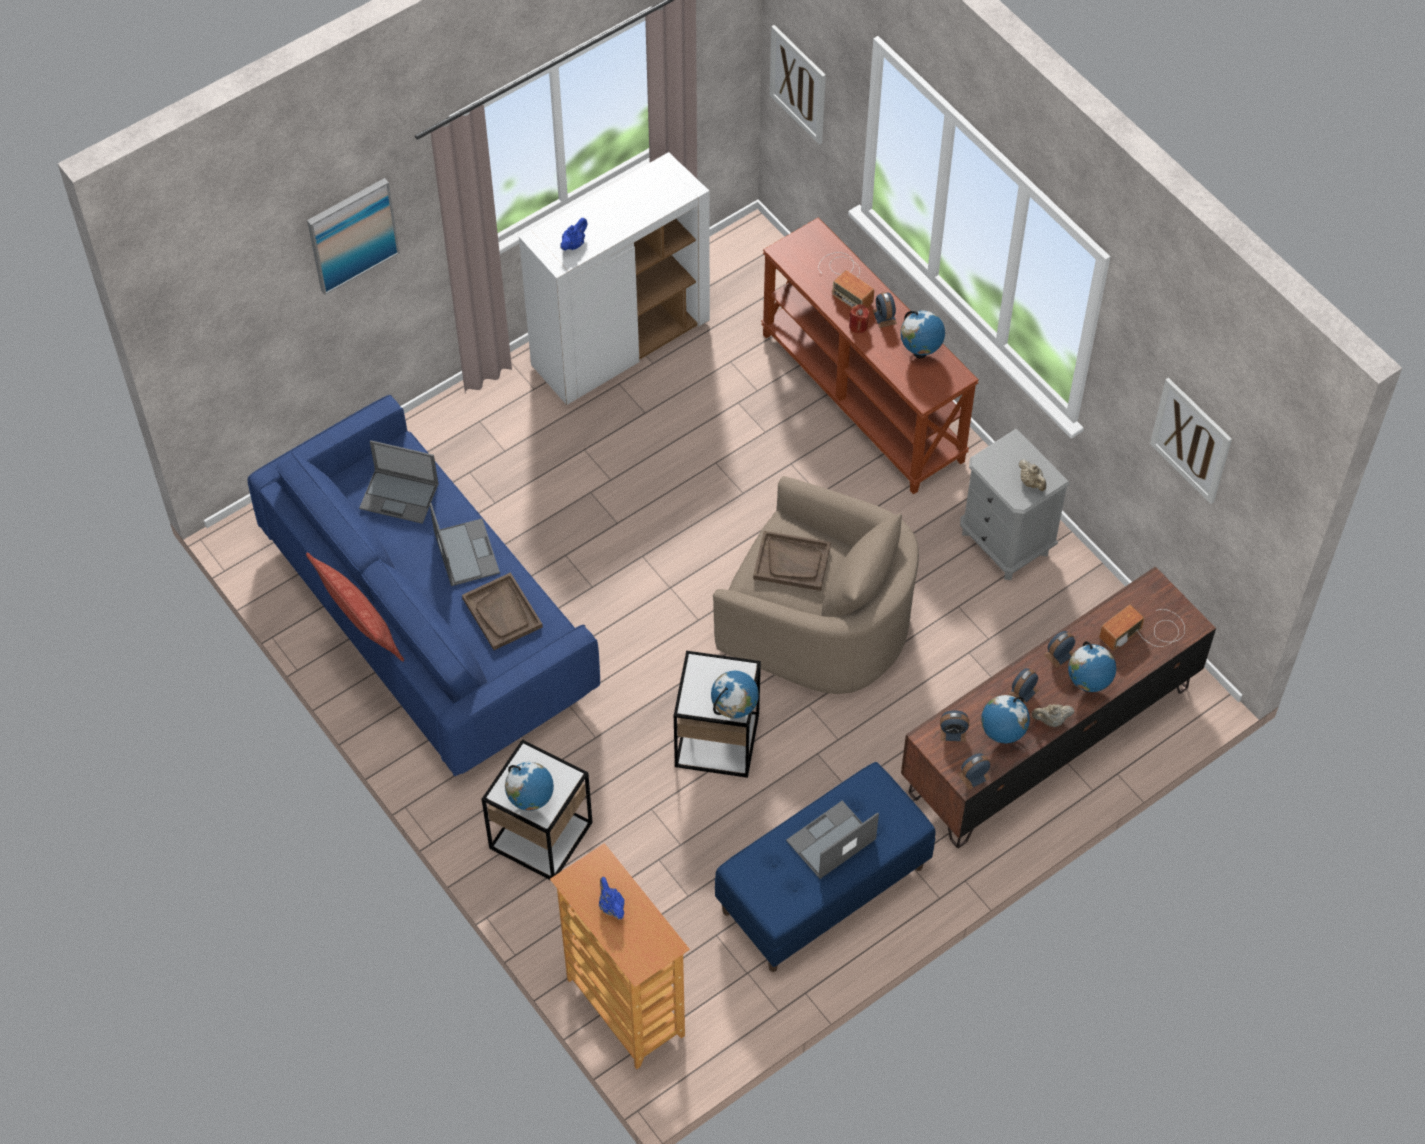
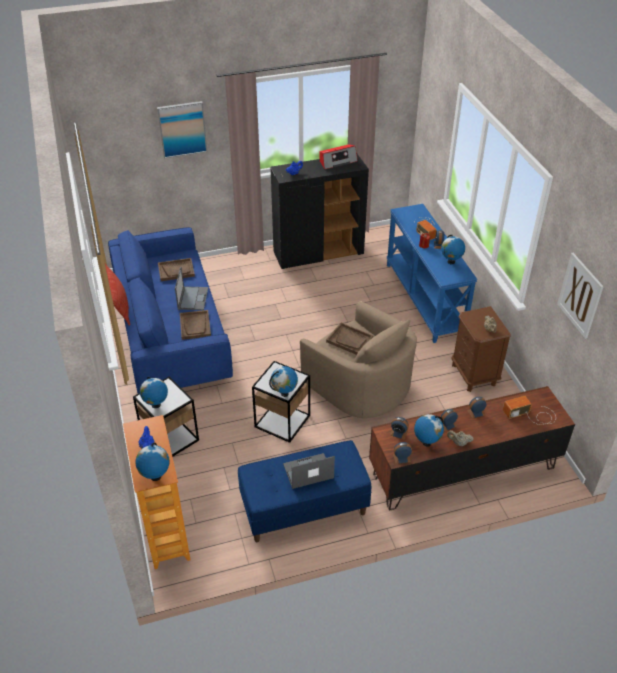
camera: 20 degrees right, 15 degrees down
laptop [359,440,438,524] -> brown tray [158,258,195,281]
white cabinet [519,152,710,405] -> black cabinet [271,154,369,269]
brown console table [761,218,979,495] -> blue console table [387,204,477,343]
picture [770,25,826,145] -> none
grey nightstand [960,429,1070,580] -> brown nightstand [451,306,511,392]
globe [1068,641,1116,692] -> globe moved to [135,442,170,481]
none -> radio [319,144,358,169]

